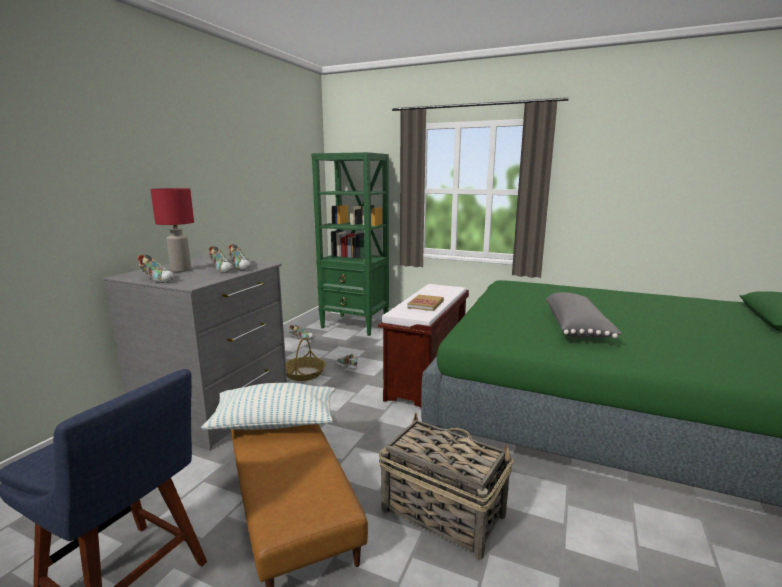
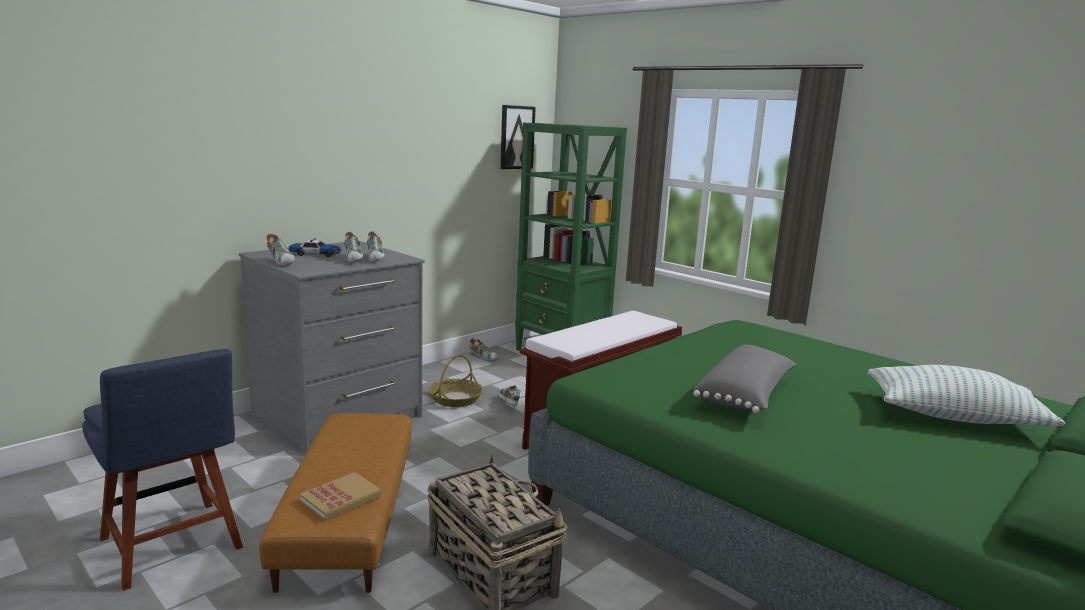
camera: 20 degrees right, 0 degrees up
red table lamp [150,188,194,272] -> toy car [288,238,342,257]
pillow [201,383,336,430] -> pillow moved to [867,365,1065,427]
book [408,295,444,311] -> book moved to [300,472,382,521]
none -> picture [500,105,536,169]

